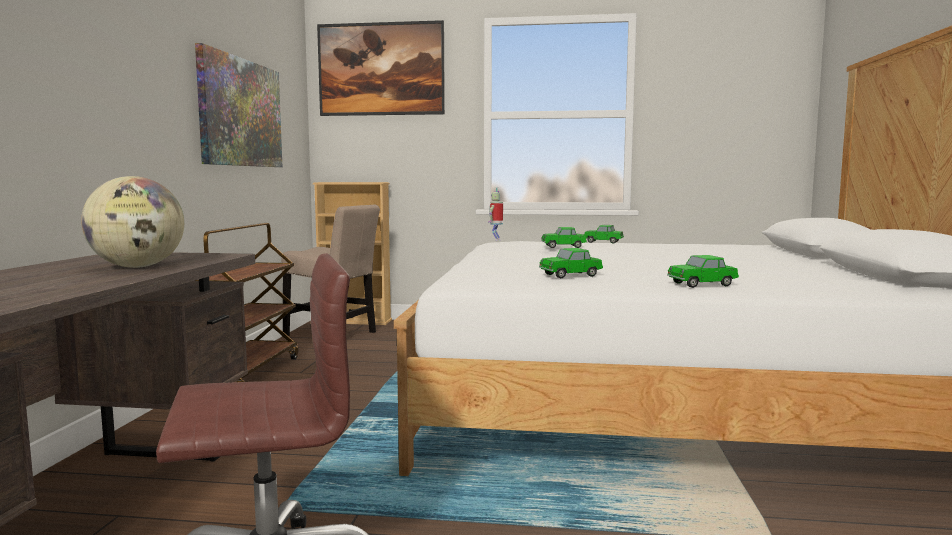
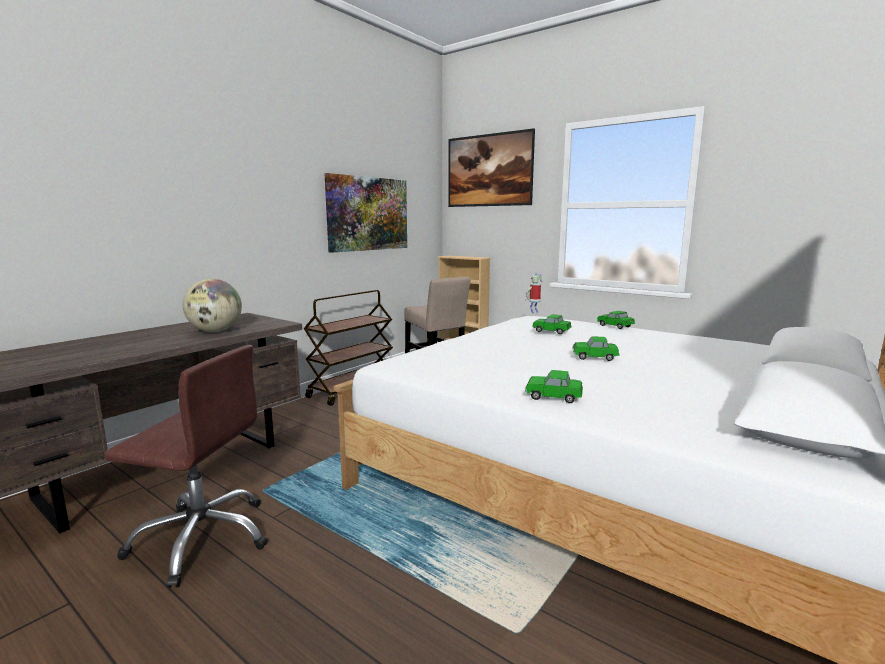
camera: 30 degrees right, 5 degrees up
toy car [539,248,603,278] -> toy car moved to [572,336,619,361]

